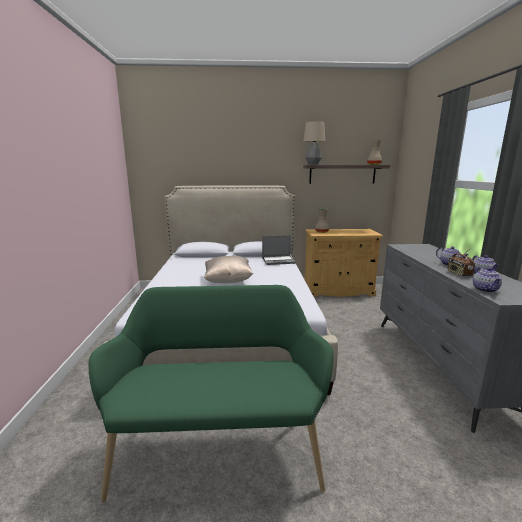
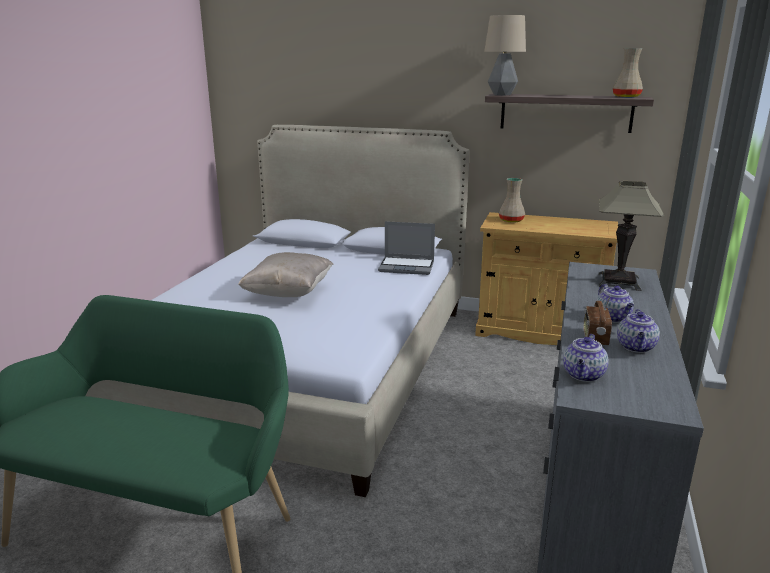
camera: 20 degrees right, 5 degrees up
none -> table lamp [598,181,664,291]

